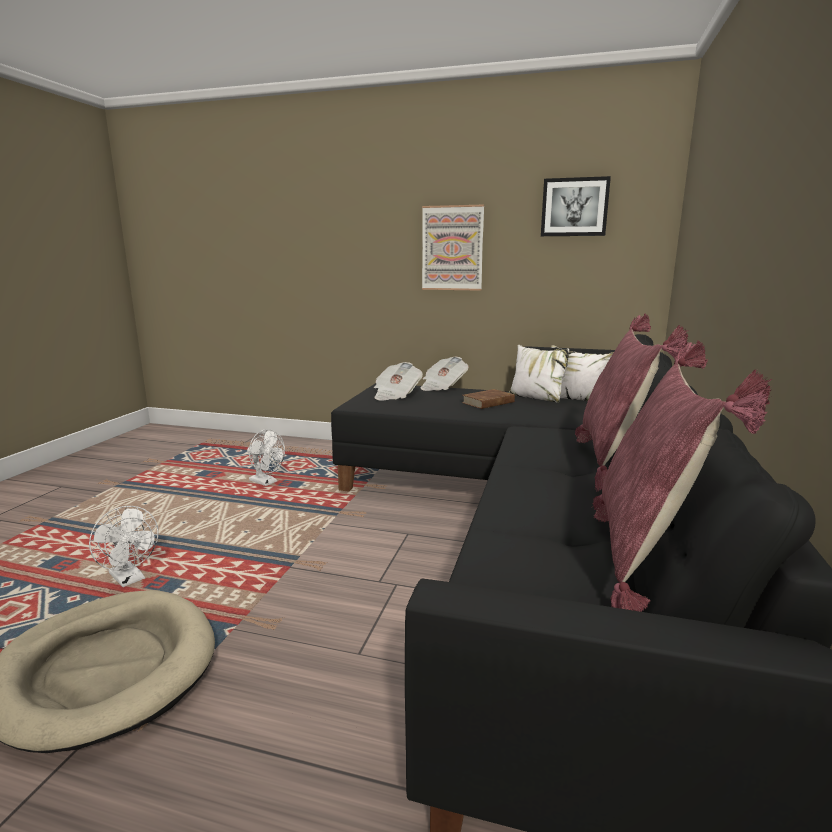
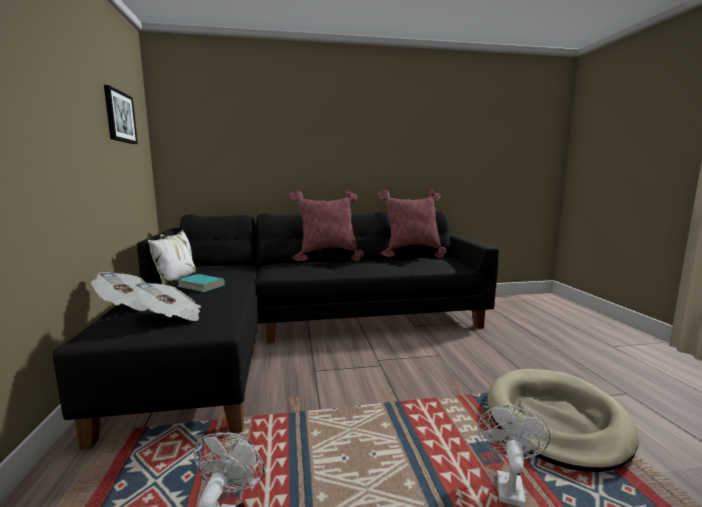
camera: 115 degrees left, 5 degrees down
picture [422,205,484,291] -> none
brown book [462,389,515,409] -> turquoise book [176,274,225,292]

